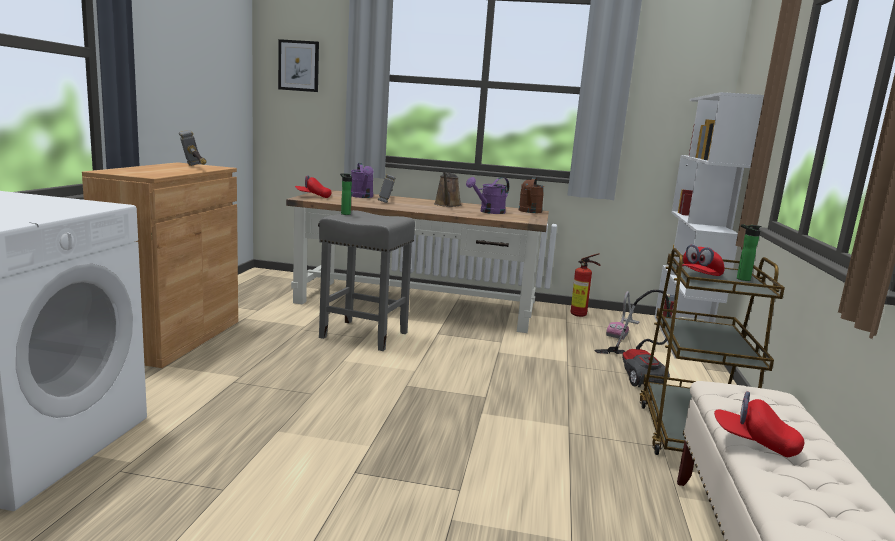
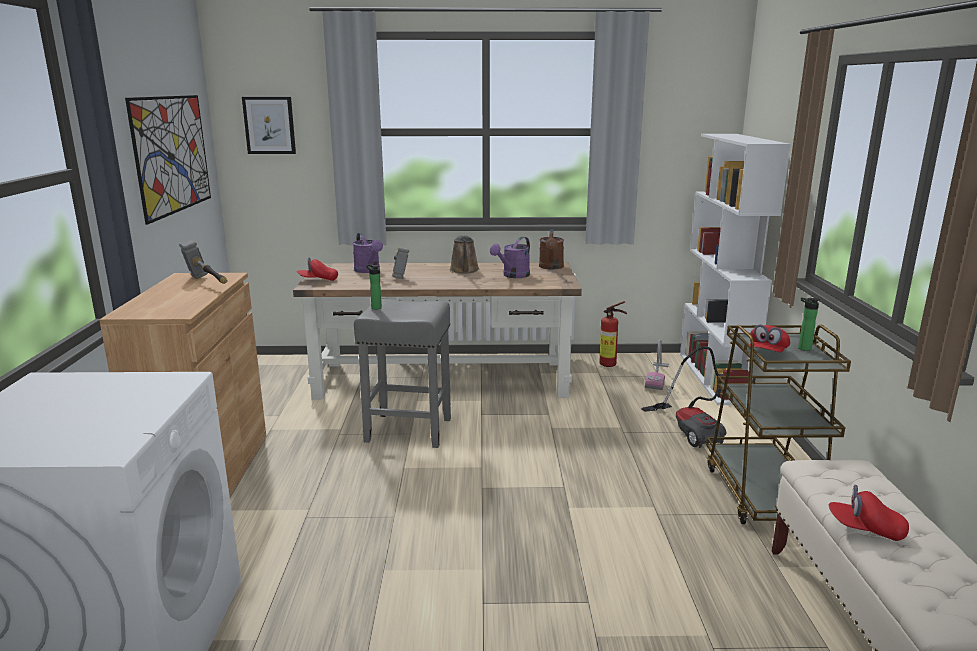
camera: 10 degrees left, 5 degrees up
none -> picture [125,95,211,225]

